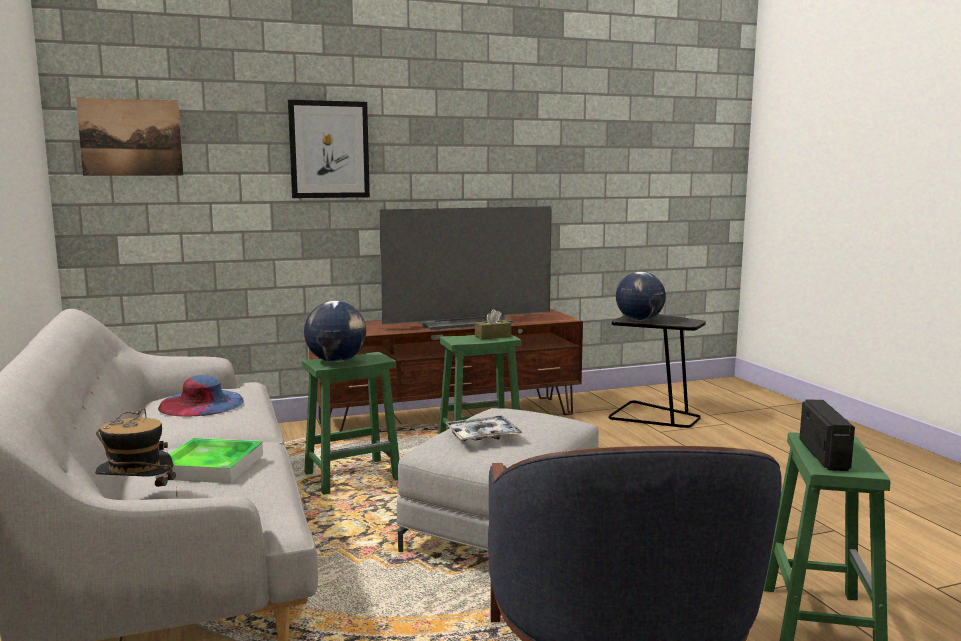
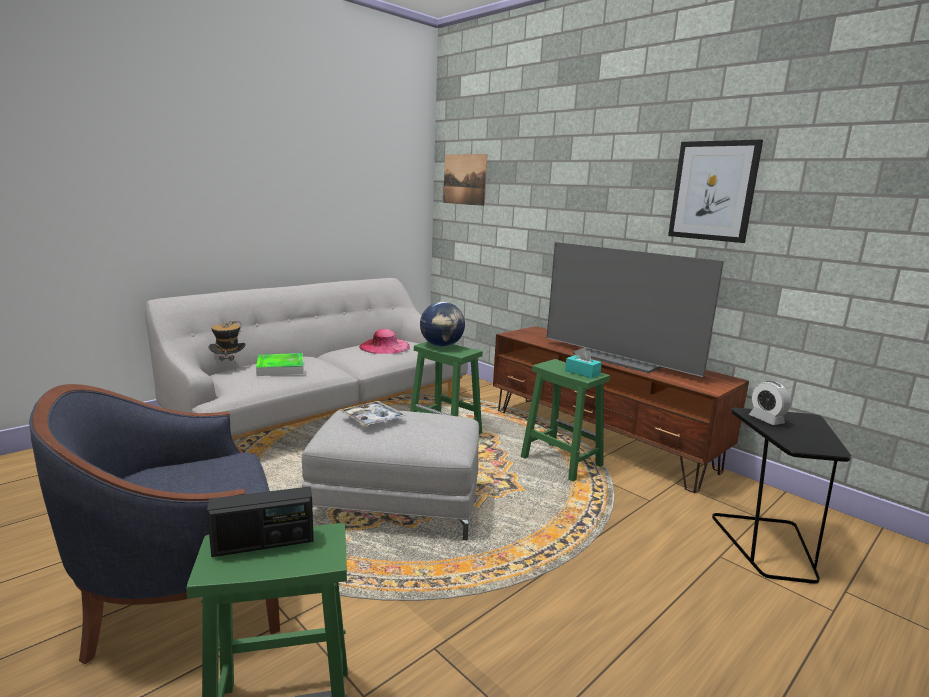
camera: 65 degrees right, 5 degrees up
blue hat [158,375,244,417] -> pink hat [359,329,410,354]
picture [288,100,370,198] -> picture moved to [668,140,763,243]
brown tissue box [475,309,511,339] -> turquoise tissue box [565,347,602,378]
globe [616,272,666,321] -> alarm clock [749,381,791,425]

